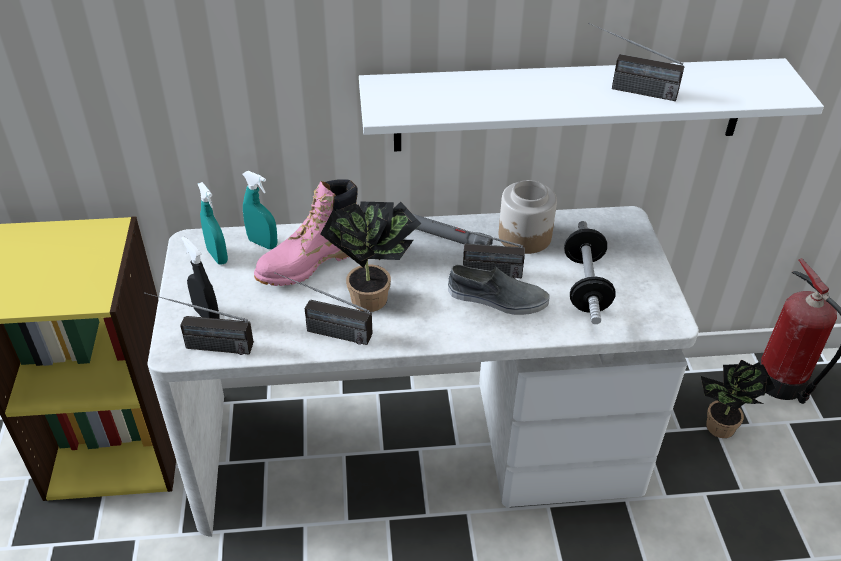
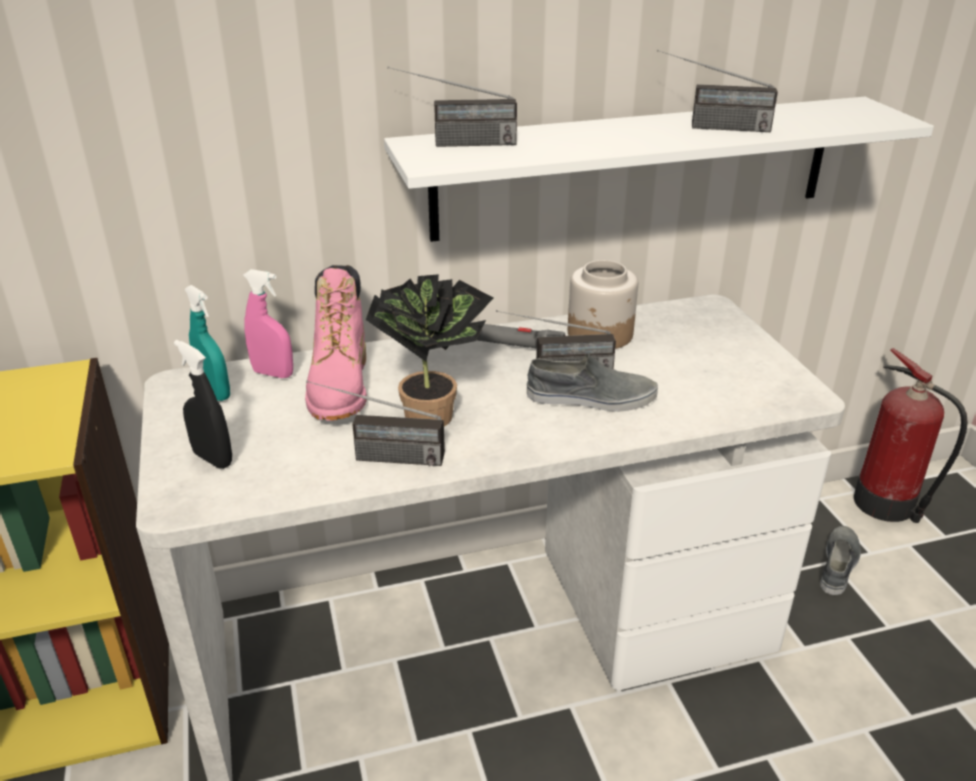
camera: 10 degrees left, 10 degrees down
radio [144,293,254,355] -> radio moved to [388,67,517,147]
turquoise spray bottle [242,171,278,249] -> pink spray bottle [243,269,293,378]
pink boot [254,179,357,286] -> pink boot turned 45 degrees counterclockwise [305,265,367,421]
dumbbell [564,221,615,324] -> none
potted plant [701,360,775,438] -> grey shoe [820,526,861,595]

